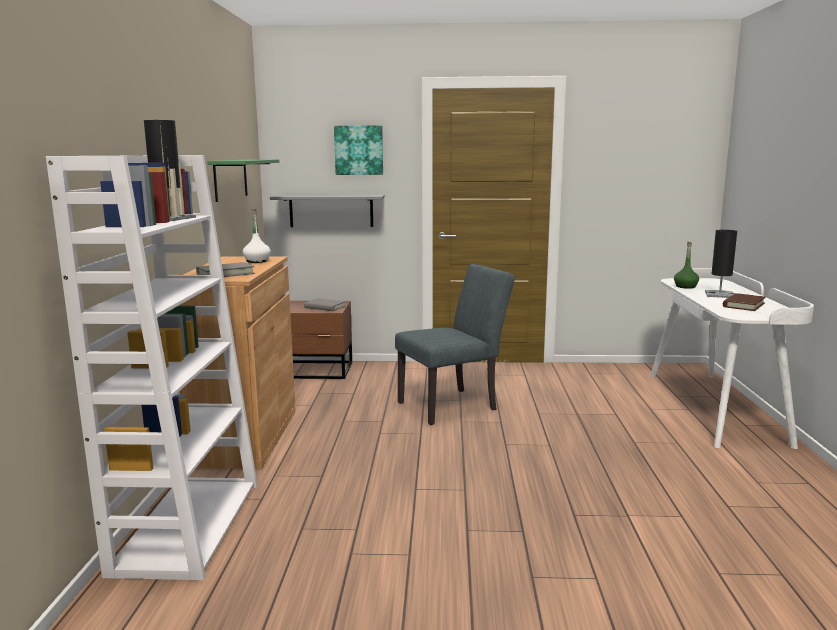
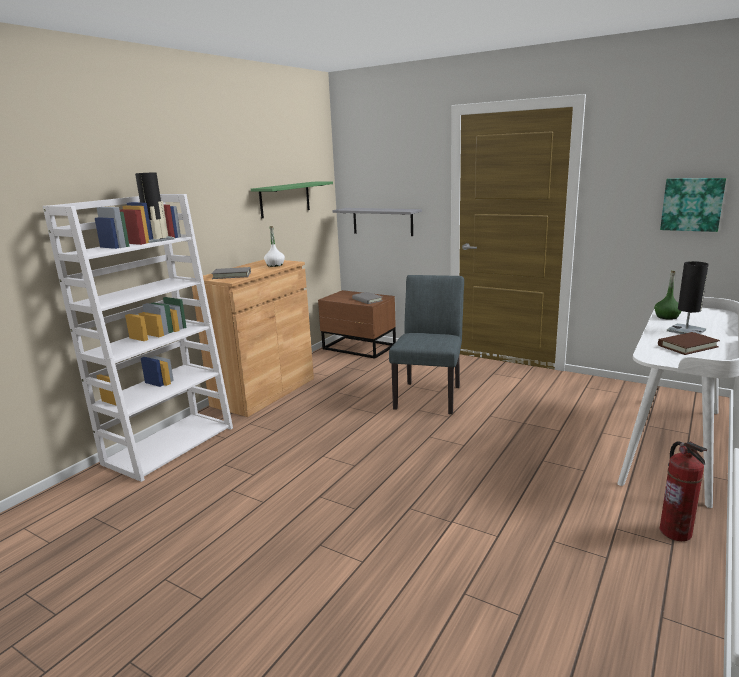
camera: 30 degrees right, 5 degrees up
picture [334,125,383,175] -> picture moved to [660,178,726,232]
grey chair [395,264,515,425] -> grey chair turned 75 degrees counterclockwise [389,275,464,414]
none -> fire extinguisher [660,441,707,541]

